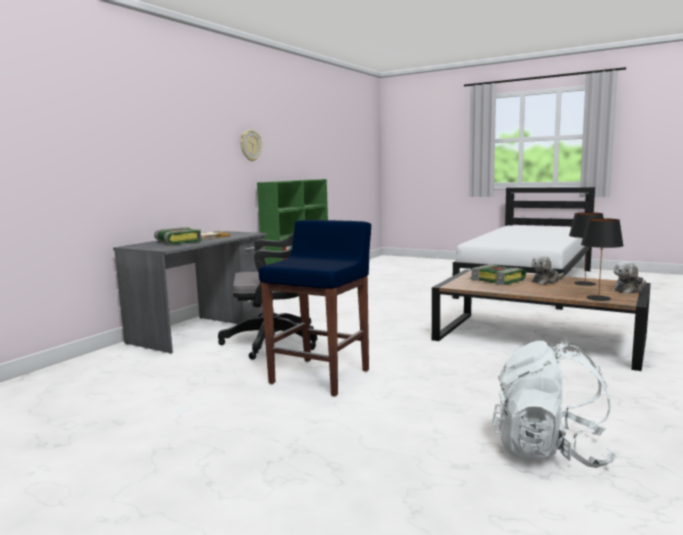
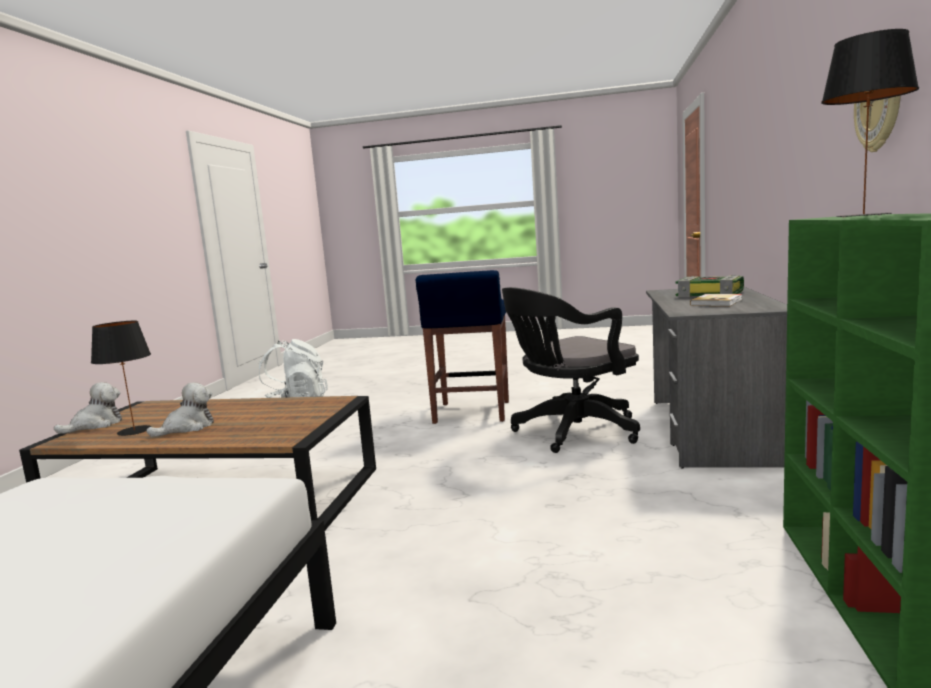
camera: 160 degrees right, 0 degrees up
book [470,264,526,285] -> none
black table lamp [581,218,624,301] -> black table lamp moved to [821,29,919,217]

